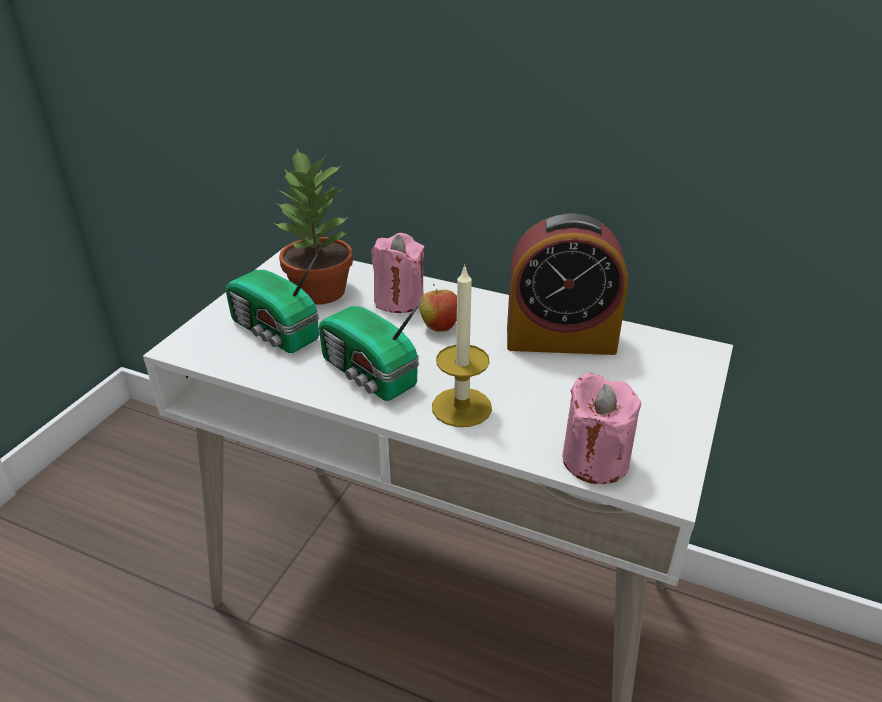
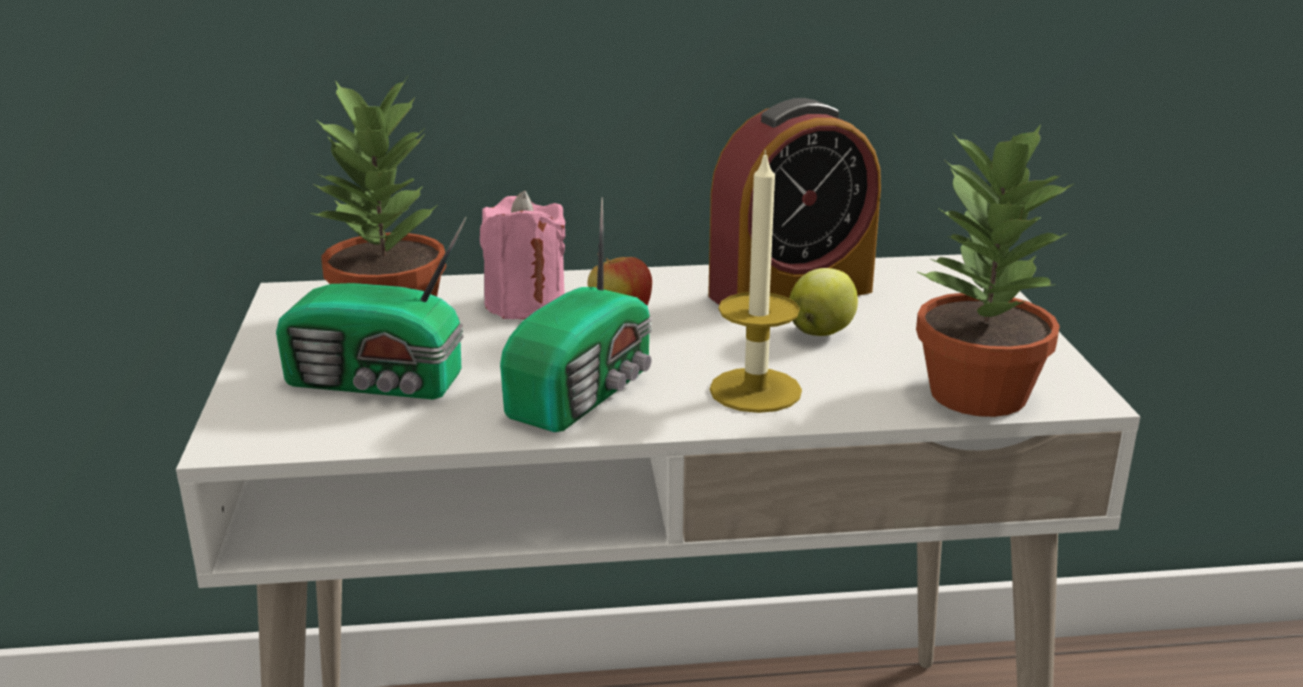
camera: 30 degrees left, 10 degrees down
radio [319,297,424,401] -> radio turned 75 degrees counterclockwise [500,197,652,432]
pink candle [563,372,641,484] -> potted plant [916,125,1073,417]
none -> apple [789,268,858,336]

